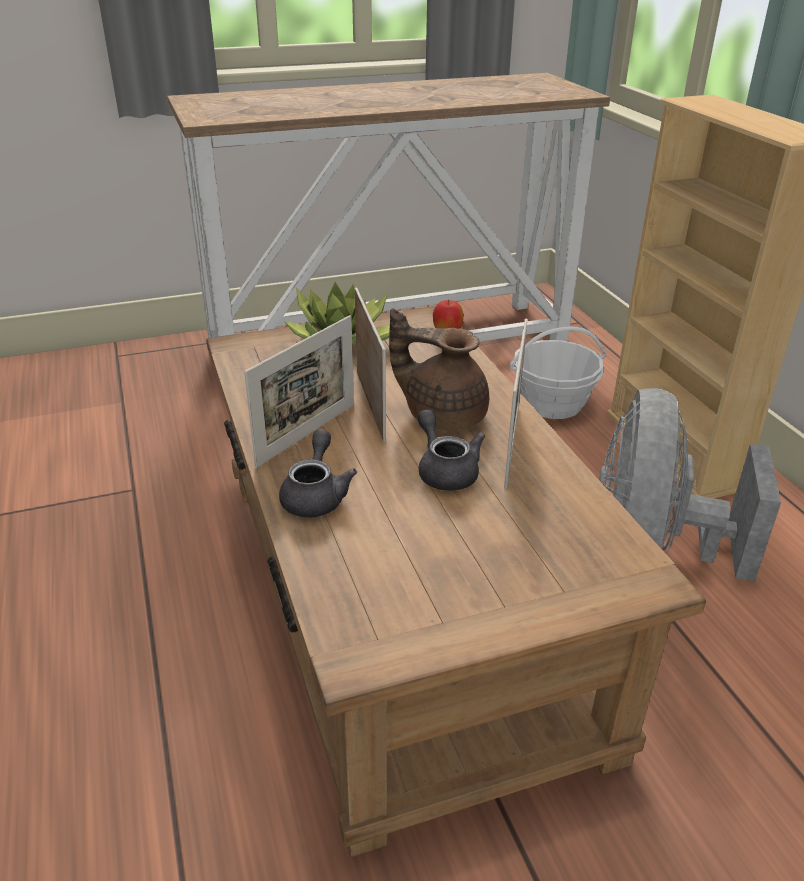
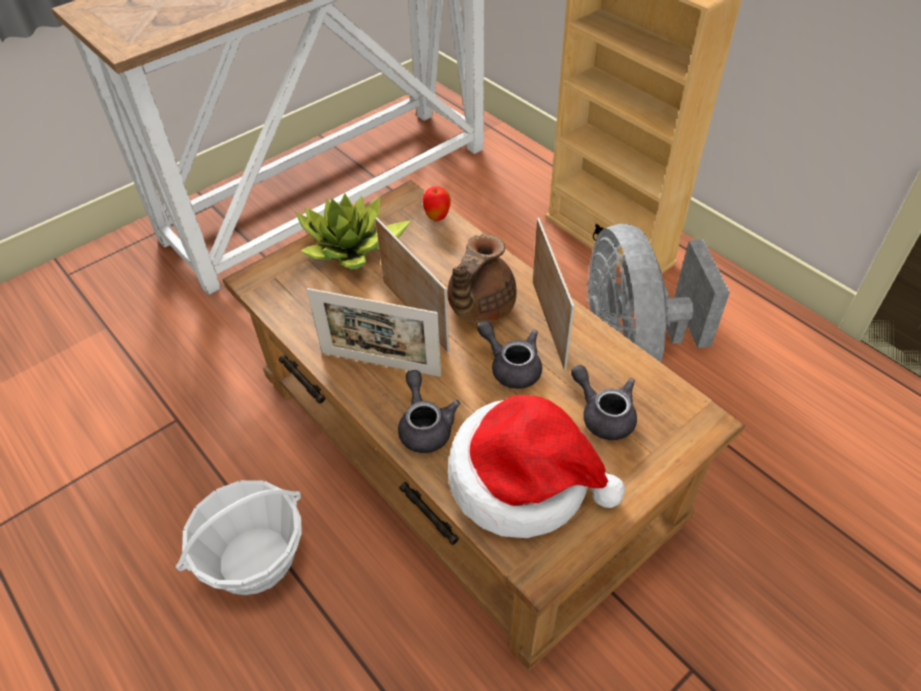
camera: 20 degrees left, 15 degrees up
picture frame [244,315,354,468] -> picture frame turned 90 degrees clockwise [307,288,442,377]
brown teapot [389,308,489,430] -> brown teapot turned 60 degrees counterclockwise [447,234,517,323]
basket [510,326,607,419] -> basket moved to [175,480,302,595]
none -> hat [448,395,625,538]
none -> grey teapot [571,365,637,440]

